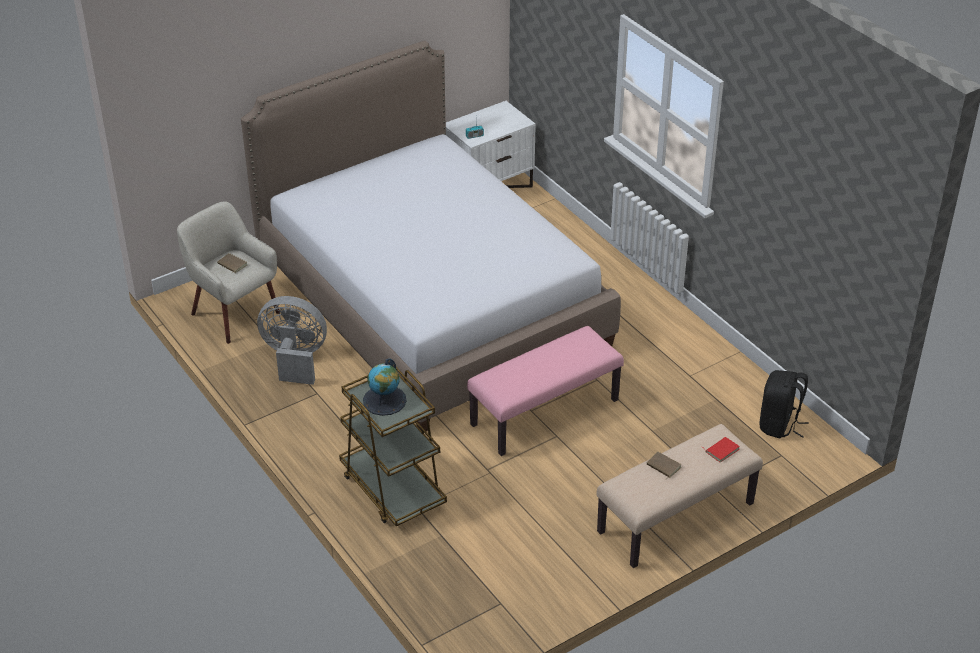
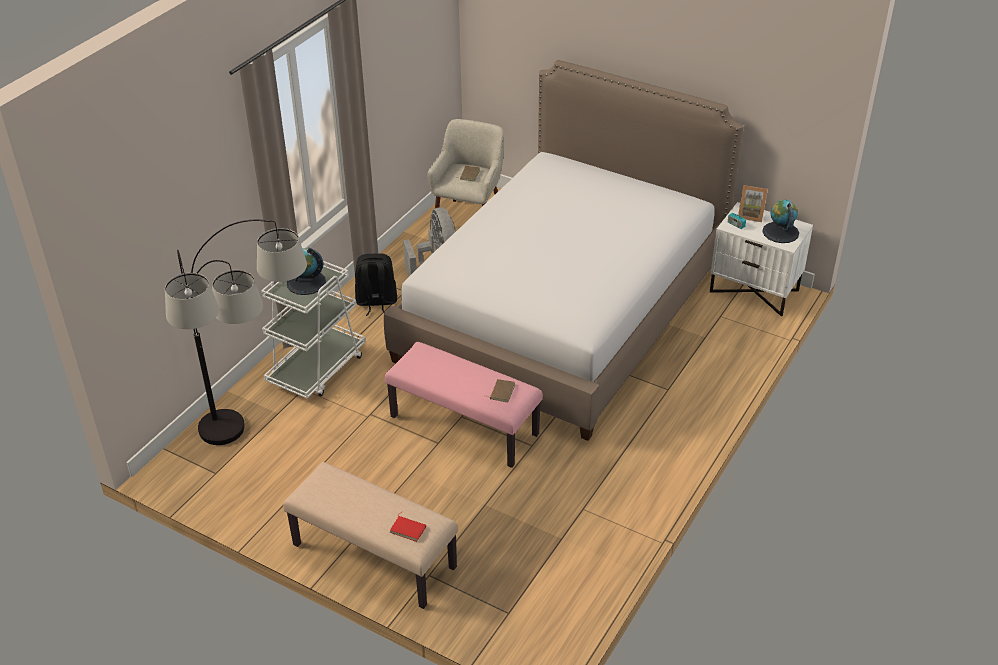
camera: 65 degrees right, 0 degrees up
brown cart [339,367,447,526] -> white cart [261,261,366,398]
brown book [647,452,682,479] -> brown book moved to [487,379,515,403]
black backpack [760,370,809,438] -> black backpack moved to [355,253,397,316]
none -> floor lamp [165,220,307,445]
none -> picture frame [738,185,768,222]
none -> globe [762,200,799,243]

